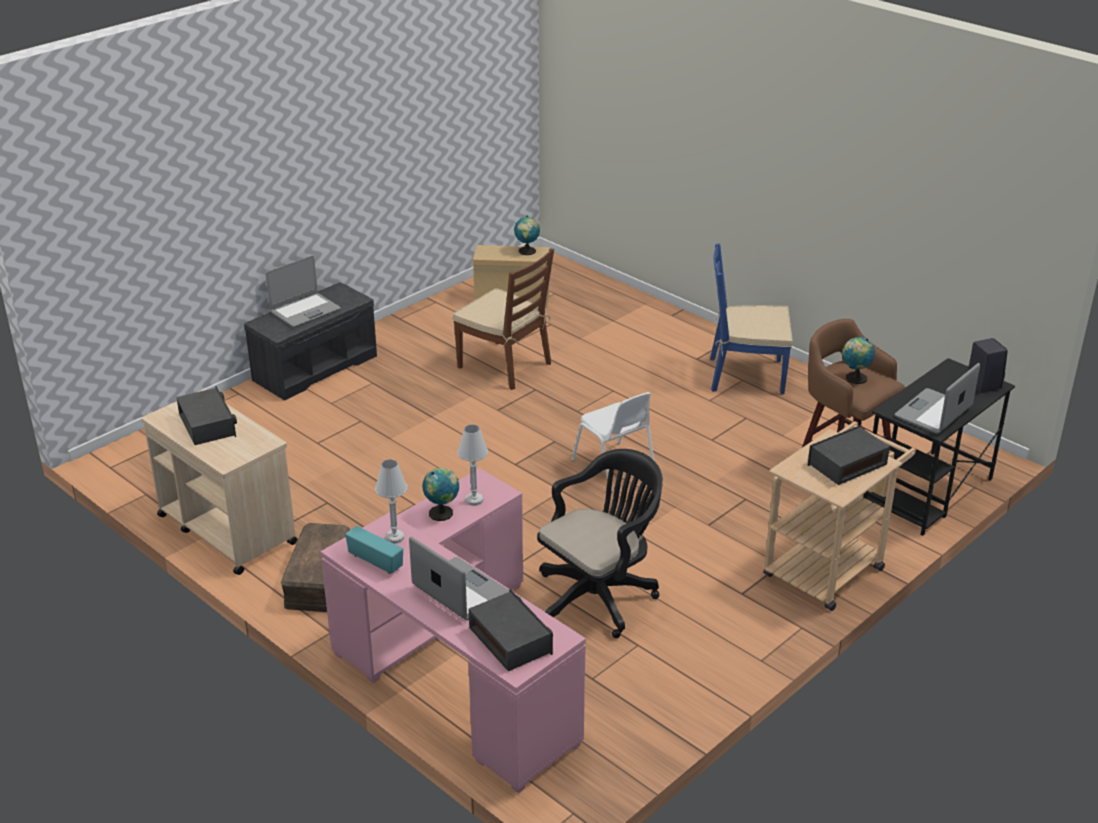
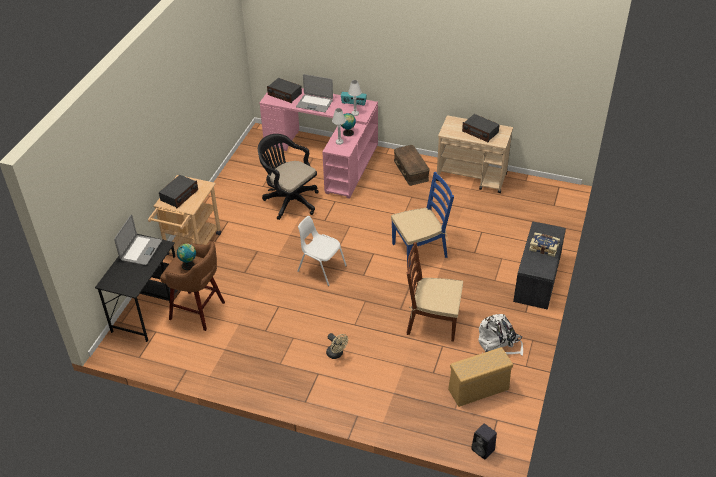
camera: 155 degrees right, 10 degrees up
laptop [265,255,341,327] -> book [529,233,560,257]
globe [514,216,540,255] -> none
black office chair [537,449,663,638] -> black office chair turned 105 degrees clockwise [258,134,319,220]
blue chair [710,243,793,394] -> blue chair moved to [391,172,454,268]
black speaker [968,338,1008,393] -> black speaker moved to [471,424,497,459]
none -> beige fan [326,333,348,359]
none -> white backpack [478,314,523,356]

